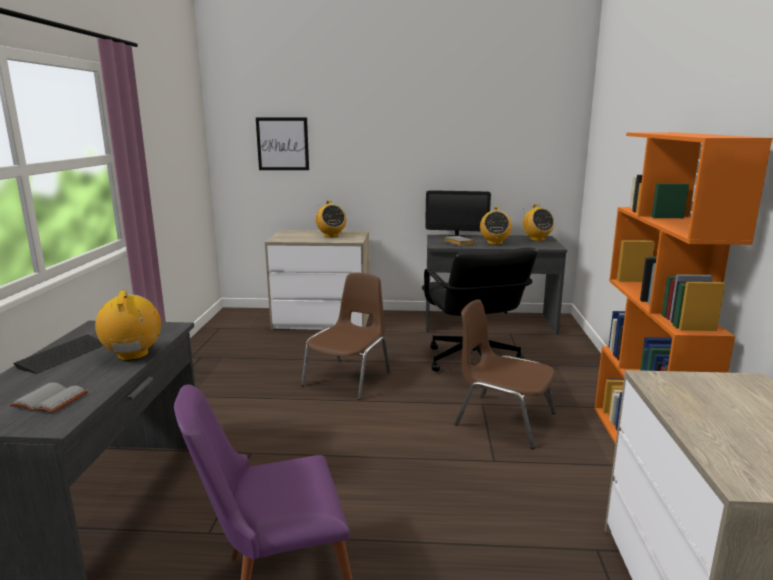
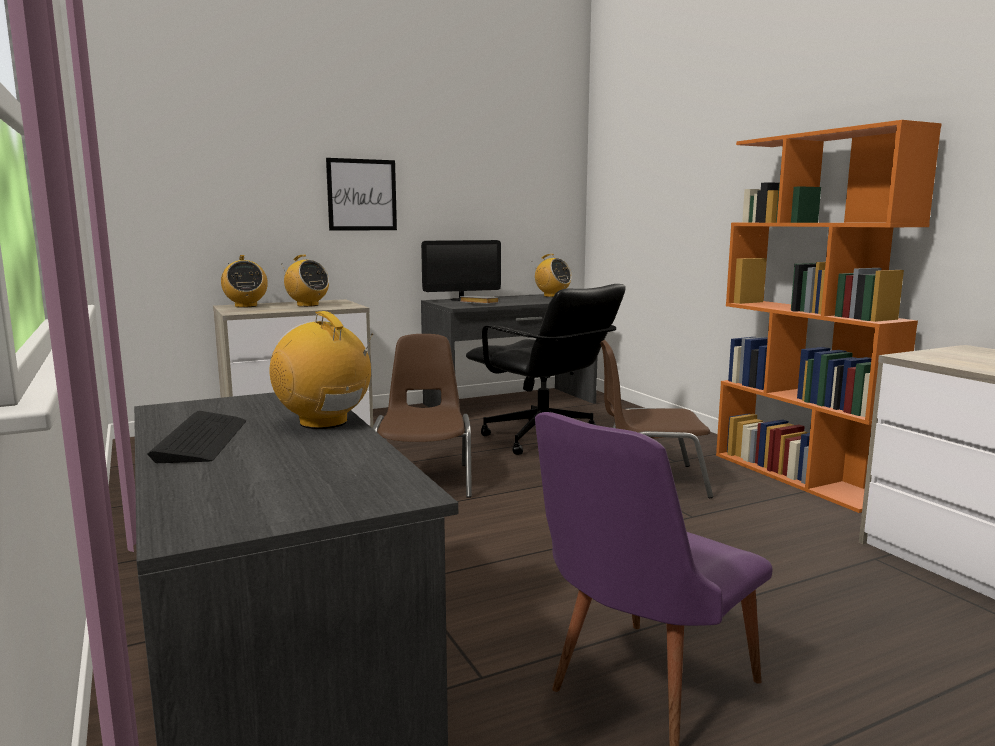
camera: 30 degrees left, 5 degrees down
grey book [10,382,88,413] -> none
picture [256,117,309,170] -> picture moved to [326,158,397,231]
radio [480,207,512,245] -> radio moved to [221,255,268,308]

